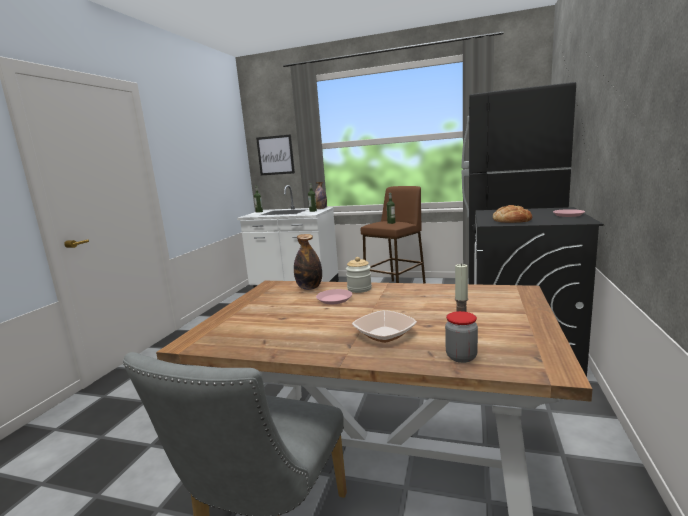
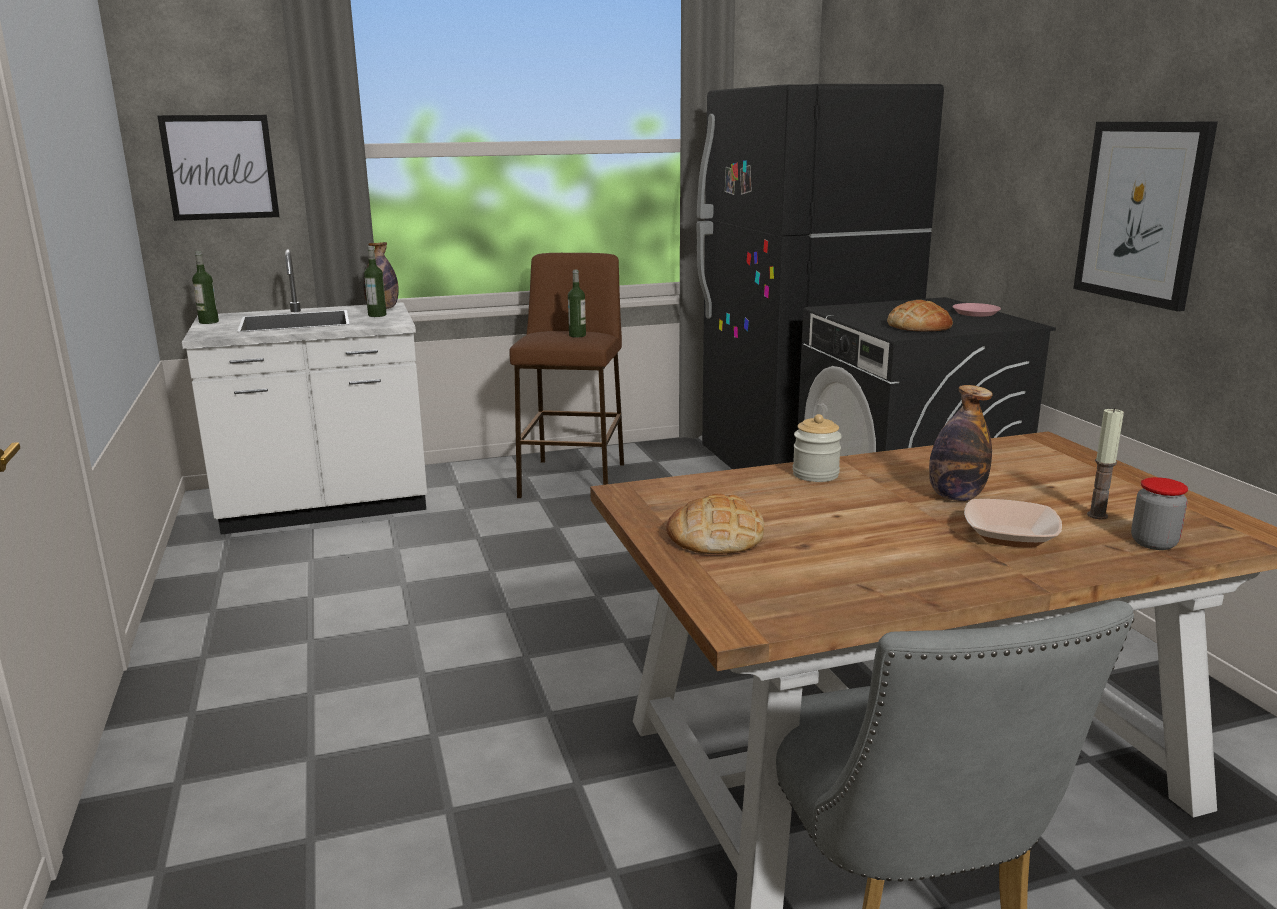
camera: 35 degrees left, 5 degrees up
bottle [294,234,322,290] -> bottle moved to [929,385,993,501]
pink plate [316,289,352,304] -> none
none -> bread [666,494,764,554]
none -> picture [1073,122,1218,311]

